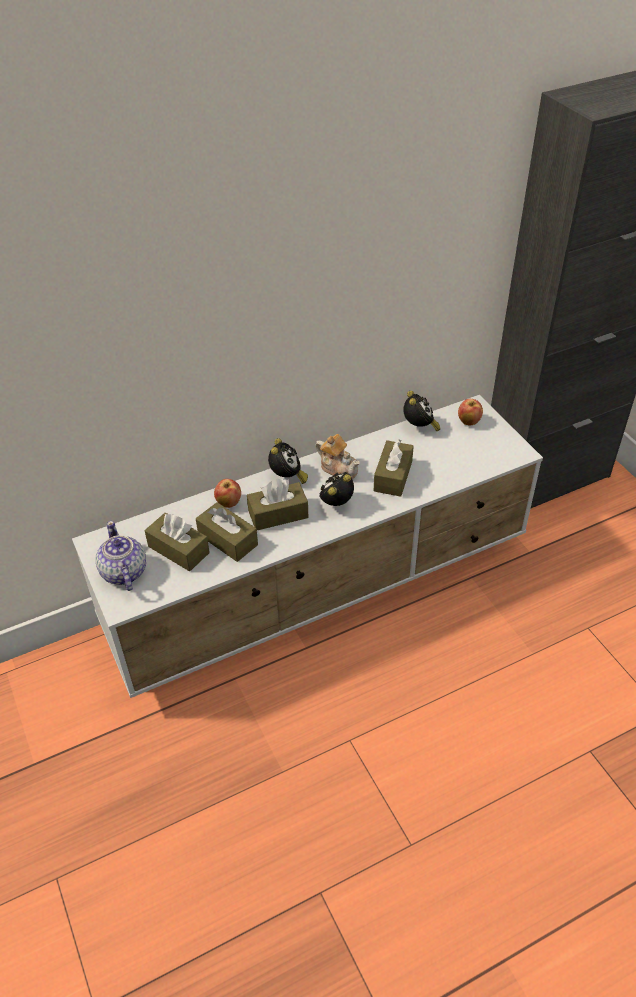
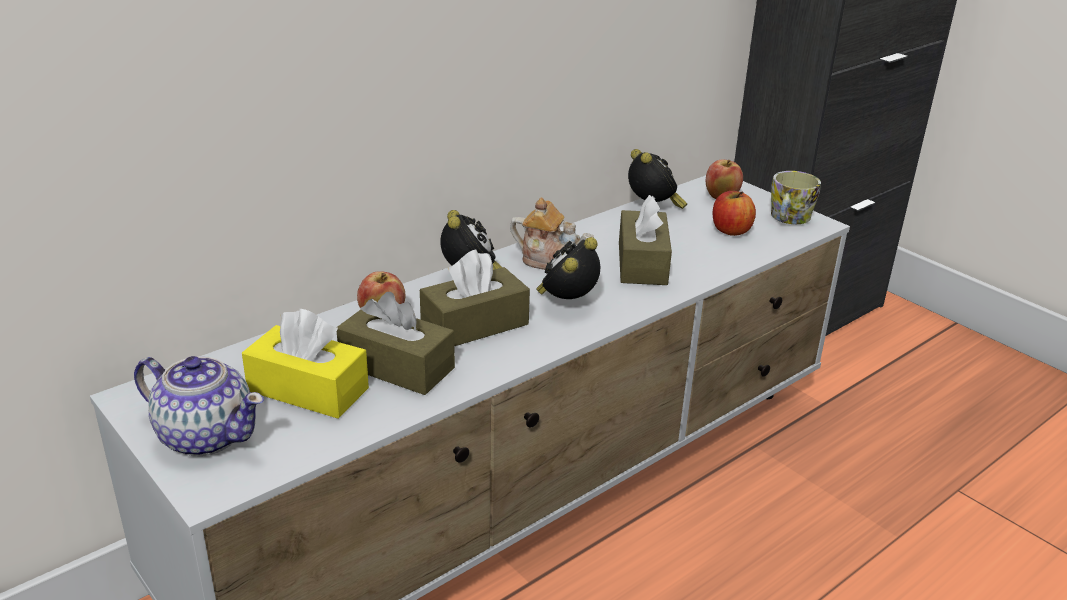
camera: 15 degrees left, 15 degrees down
teapot [96,521,146,591] -> teapot turned 150 degrees clockwise [134,356,264,456]
brown tissue box [145,513,210,571] -> yellow tissue box [242,309,369,418]
none -> apple [713,191,756,236]
none -> mug [771,171,821,224]

